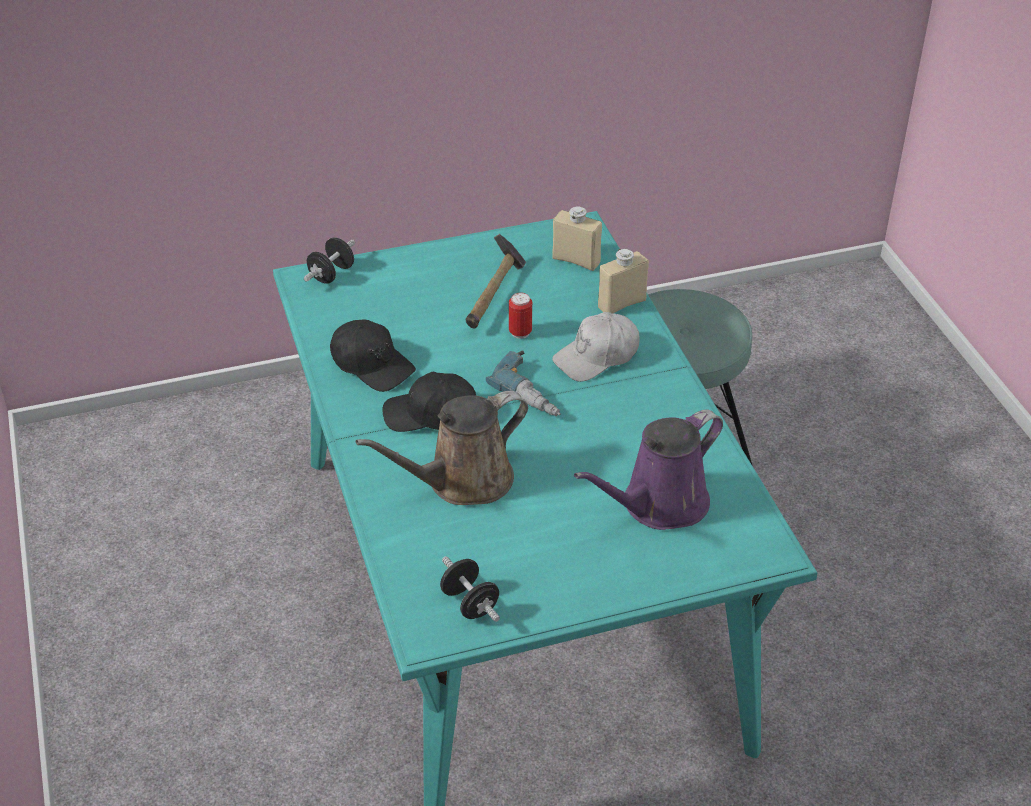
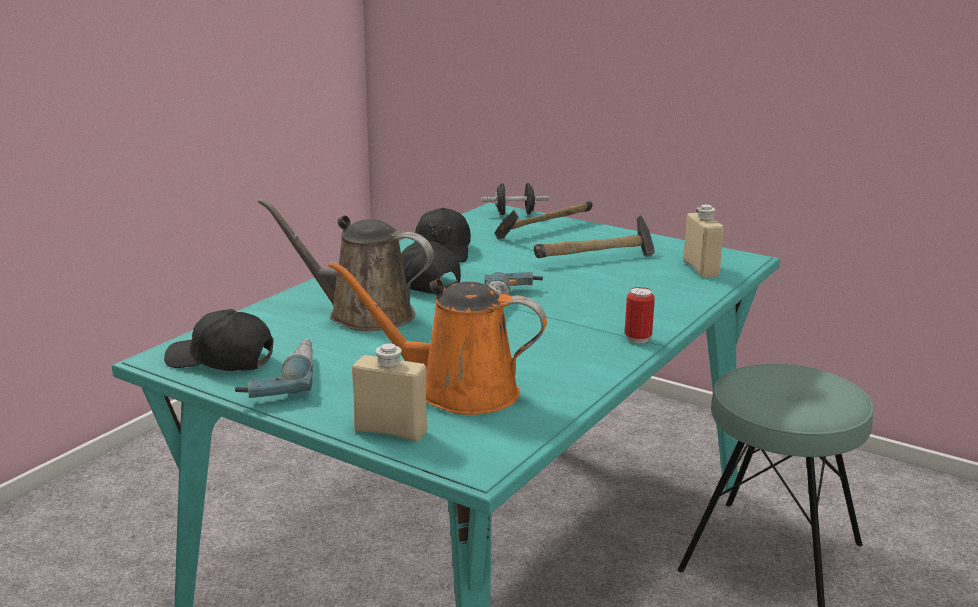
camera: 50 degrees right, 20 degrees down
black dumbbell [440,556,500,622] -> black cap [164,309,274,371]
can [509,293,532,339] -> can moved to [625,287,655,343]
white cap [552,312,640,382] -> none
purple watering can [574,409,723,530] -> orange watering can [328,261,547,415]
beige bottle [598,249,649,313] -> beige bottle moved to [352,343,427,442]
none -> power drill [235,339,313,398]
none -> hammer [494,201,593,239]

